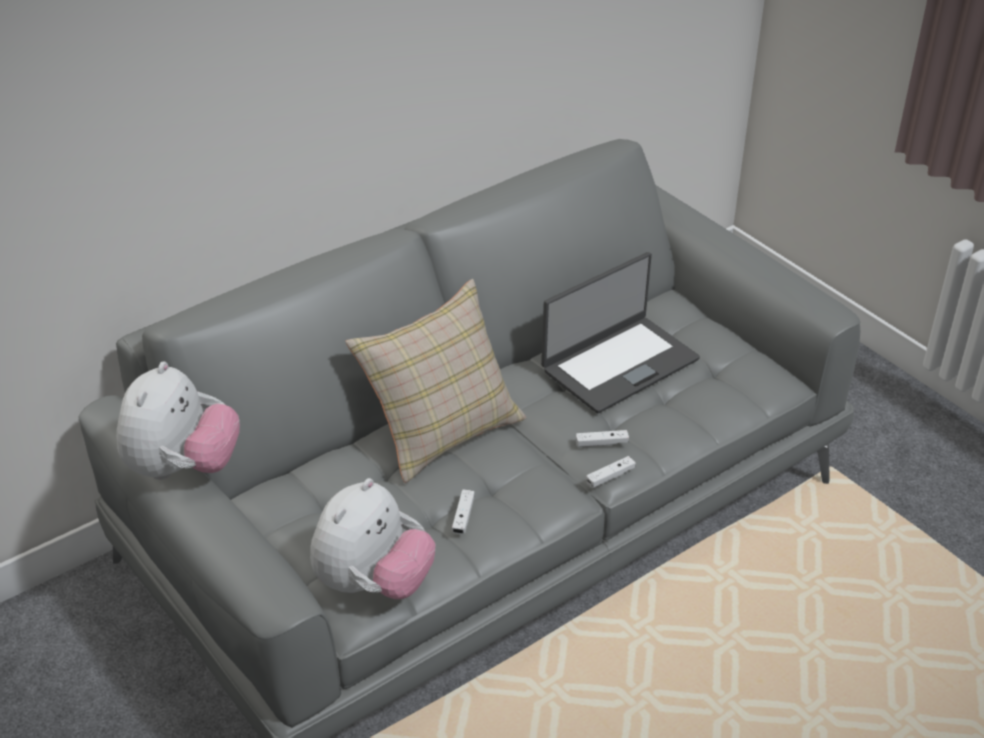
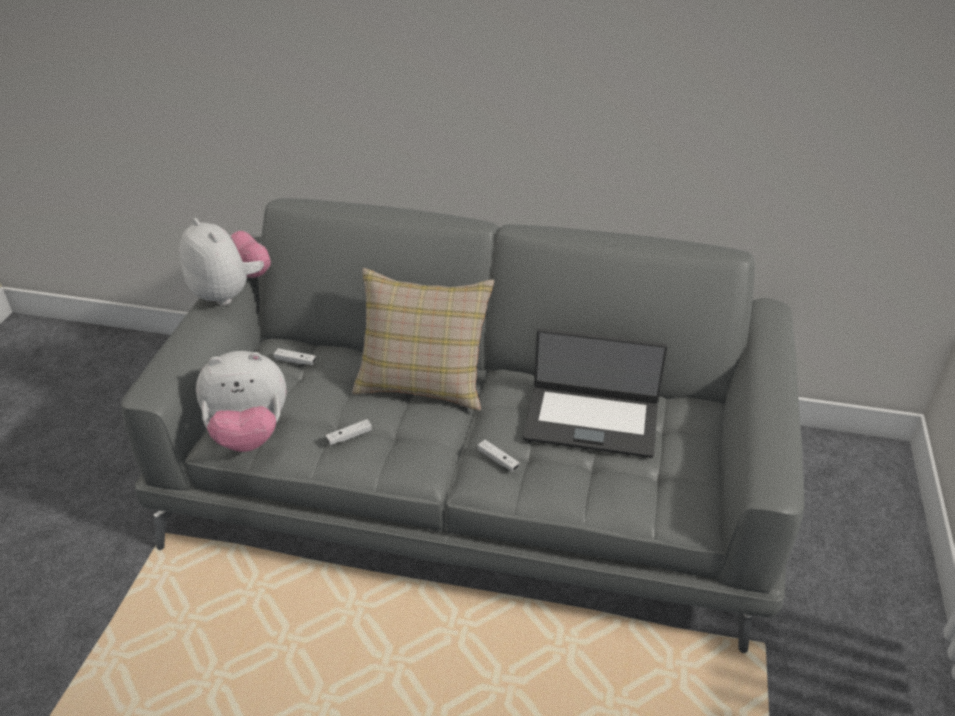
camera: 50 degrees right, 0 degrees up
plush toy [116,361,240,480] -> plush toy turned 105 degrees counterclockwise [179,218,271,306]
white game controller [586,456,636,488] -> white game controller moved to [274,348,316,365]

